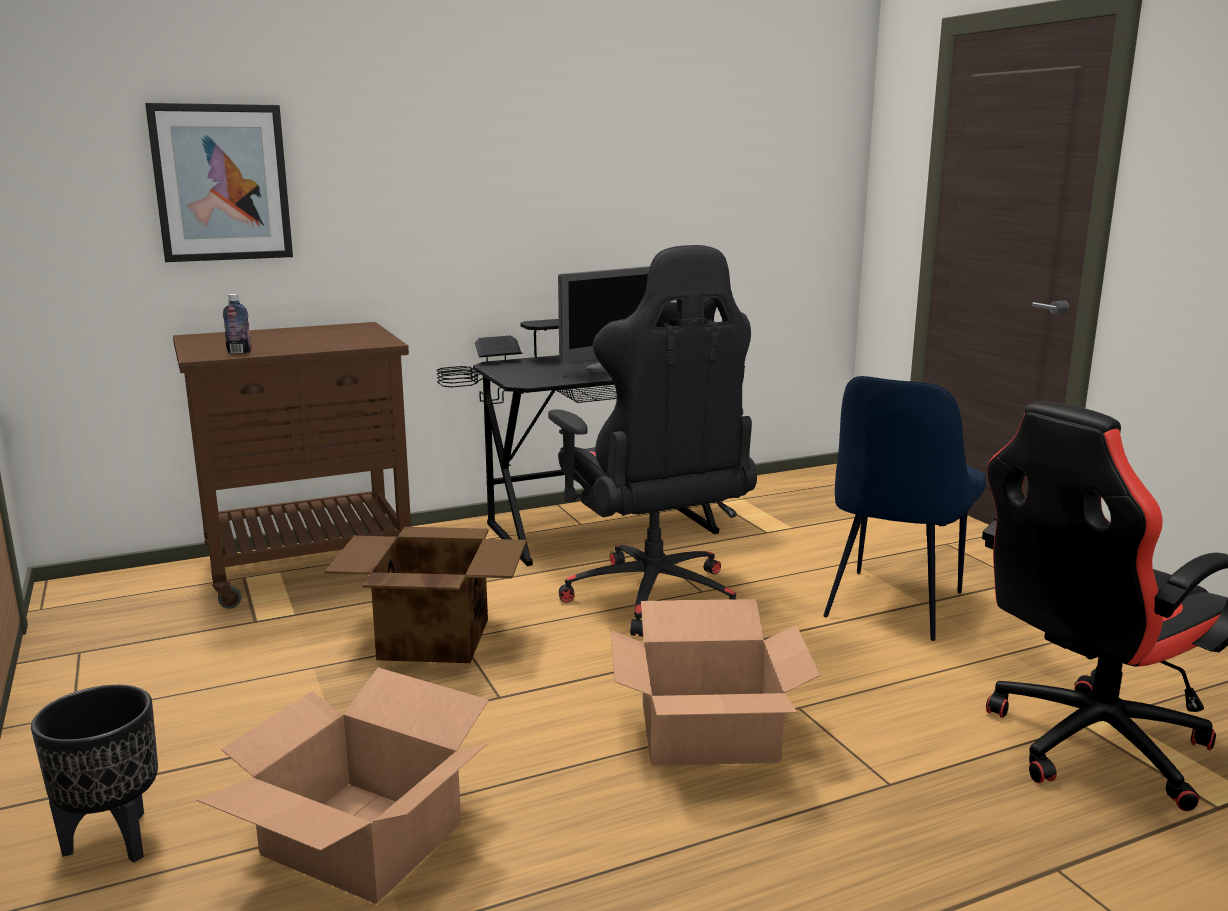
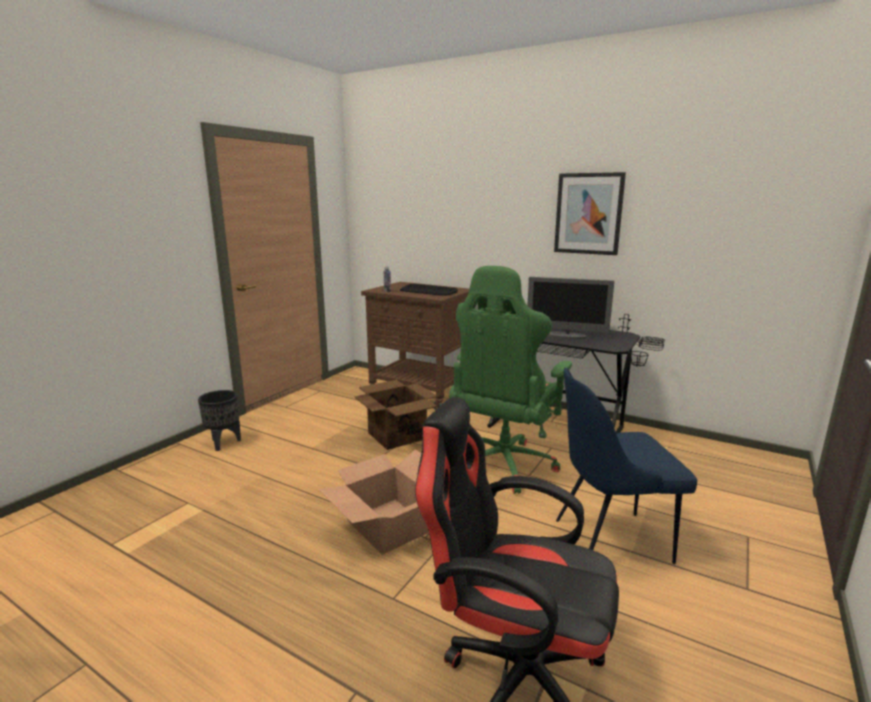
camera: 55 degrees right, 0 degrees up
picture [145,103,293,262] -> picture moved to [554,172,626,255]
cardboard box [196,668,489,904] -> none
black office chair [548,245,757,636] -> green office chair [449,266,572,494]
none -> keyboard [400,284,458,296]

